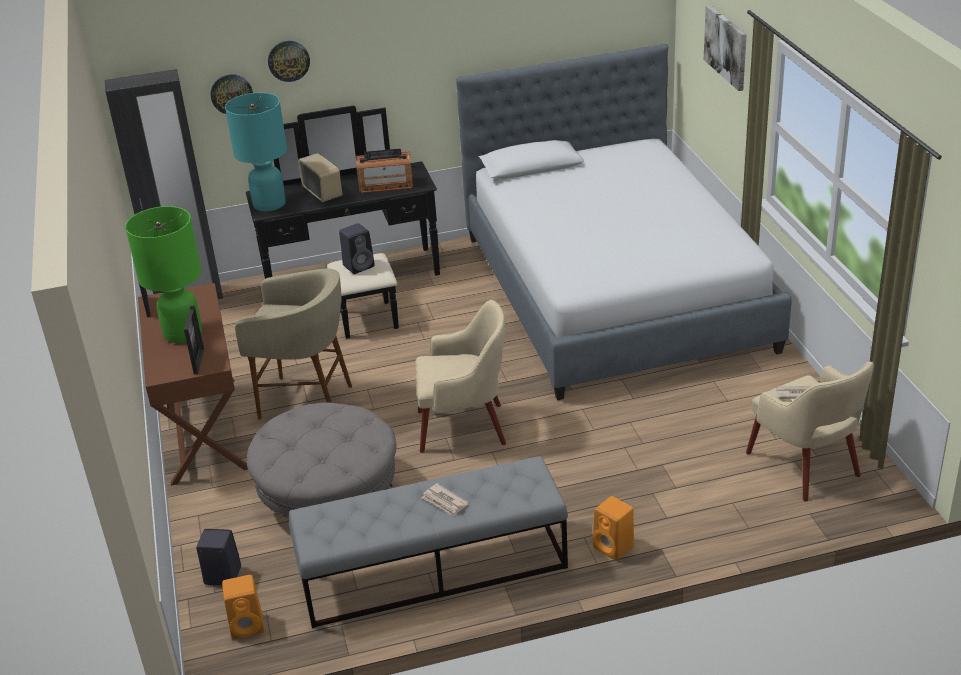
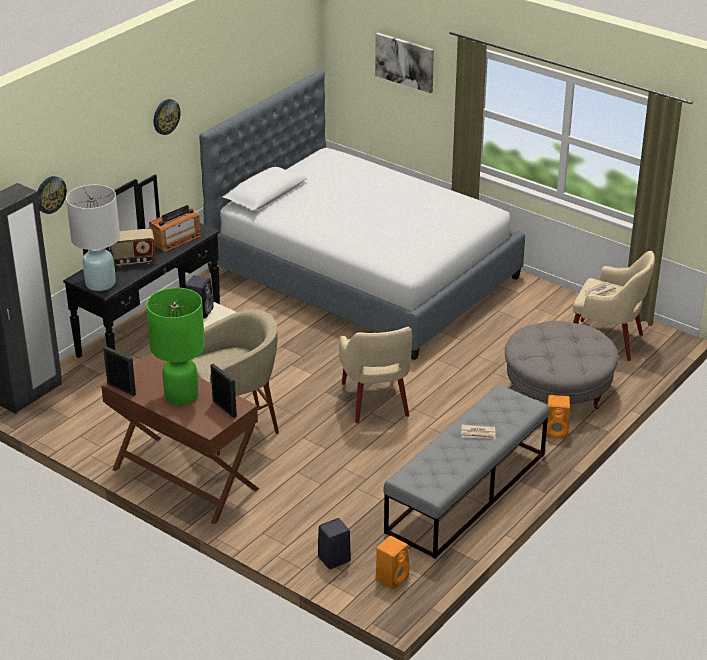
camera: 40 degrees left, 0 degrees up
turquoise table lamp [225,93,287,212] -> white table lamp [66,185,120,291]
grey ottoman [247,403,396,518] -> grey ottoman moved to [505,321,619,409]
wall clock [268,41,310,82] -> wall clock moved to [154,99,180,135]
radio [298,153,343,202] -> radio turned 150 degrees clockwise [109,229,155,267]
beige armchair [416,300,506,453] -> beige armchair turned 120 degrees clockwise [339,327,412,423]

